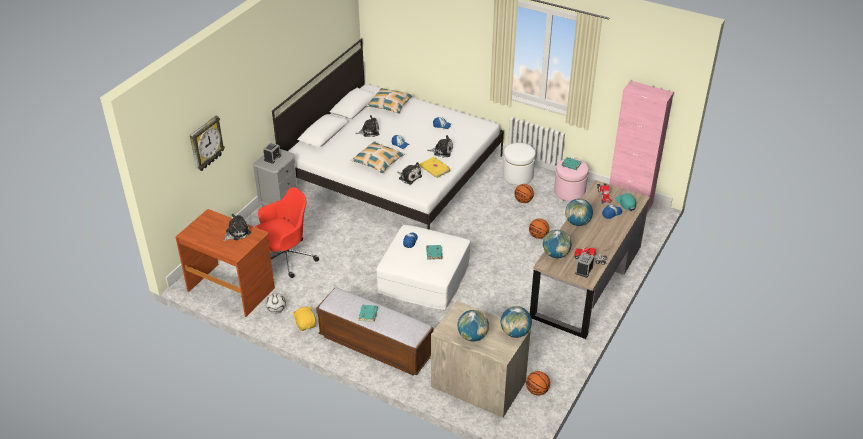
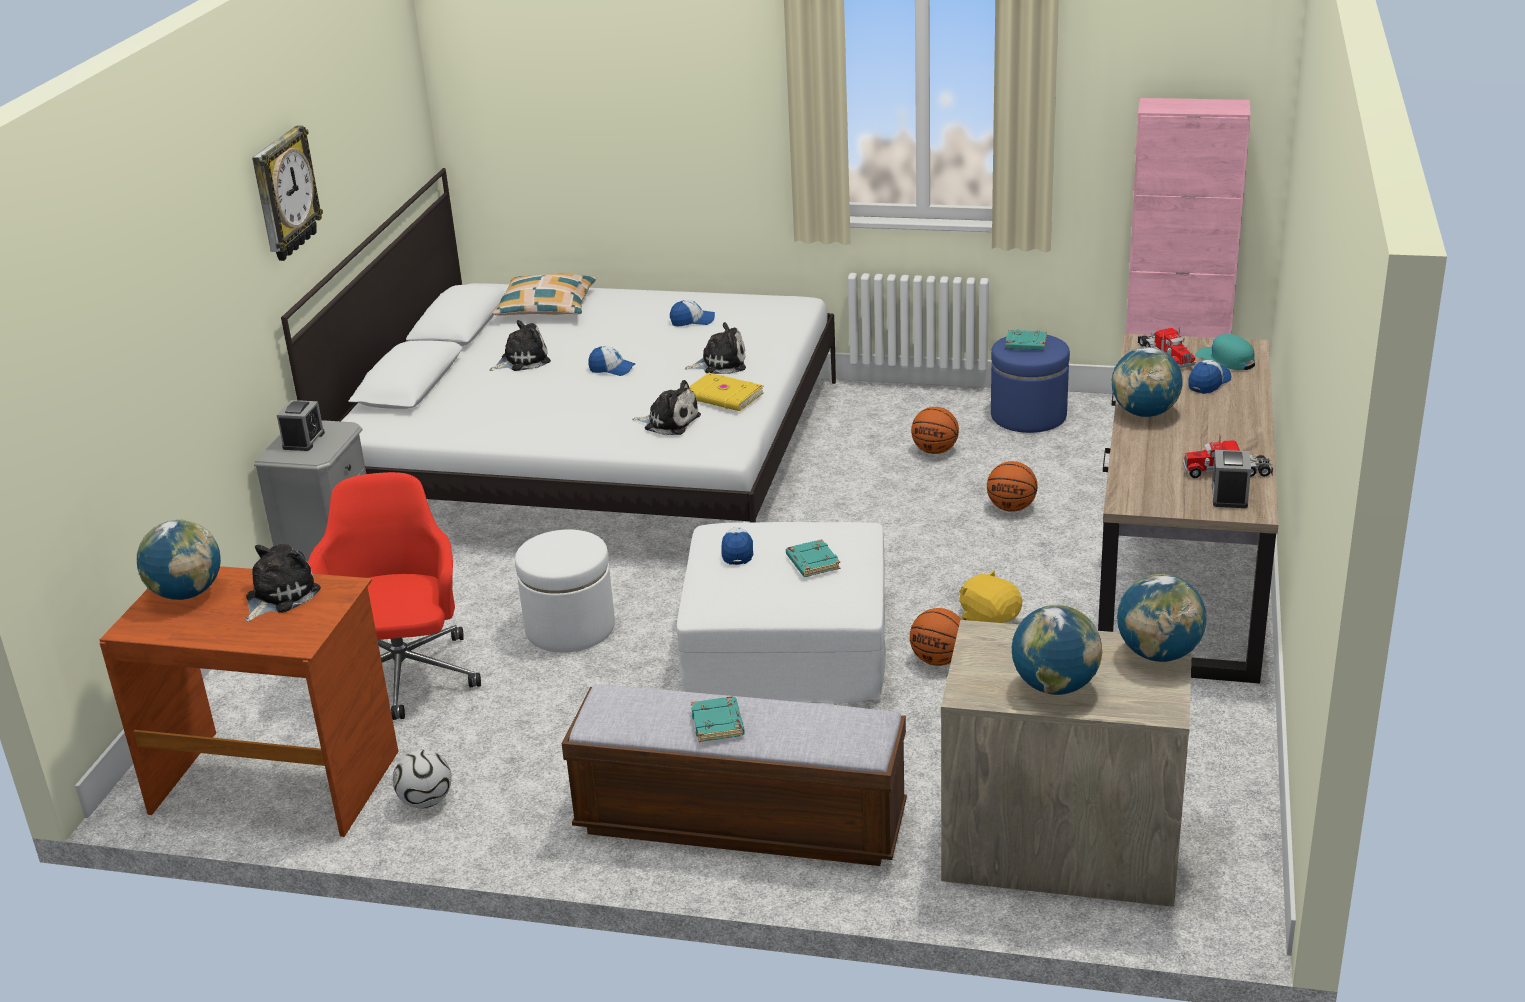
camera: 15 degrees left, 10 degrees down
wall clock [190,116,225,171] -> wall clock moved to [252,125,323,261]
red office chair [255,187,319,278] -> red office chair turned 45 degrees counterclockwise [308,472,481,720]
yellow plush toy [292,306,316,331] -> yellow plush toy moved to [959,571,1022,623]
pillow [351,141,405,174] -> none
white ottoman [503,143,536,185] -> white ottoman moved to [515,529,615,653]
basketball [526,371,550,396] -> basketball moved to [910,608,962,666]
globe [543,230,572,258] -> globe moved to [136,520,221,600]
pink ottoman [554,158,589,201] -> blue ottoman [991,335,1070,433]

